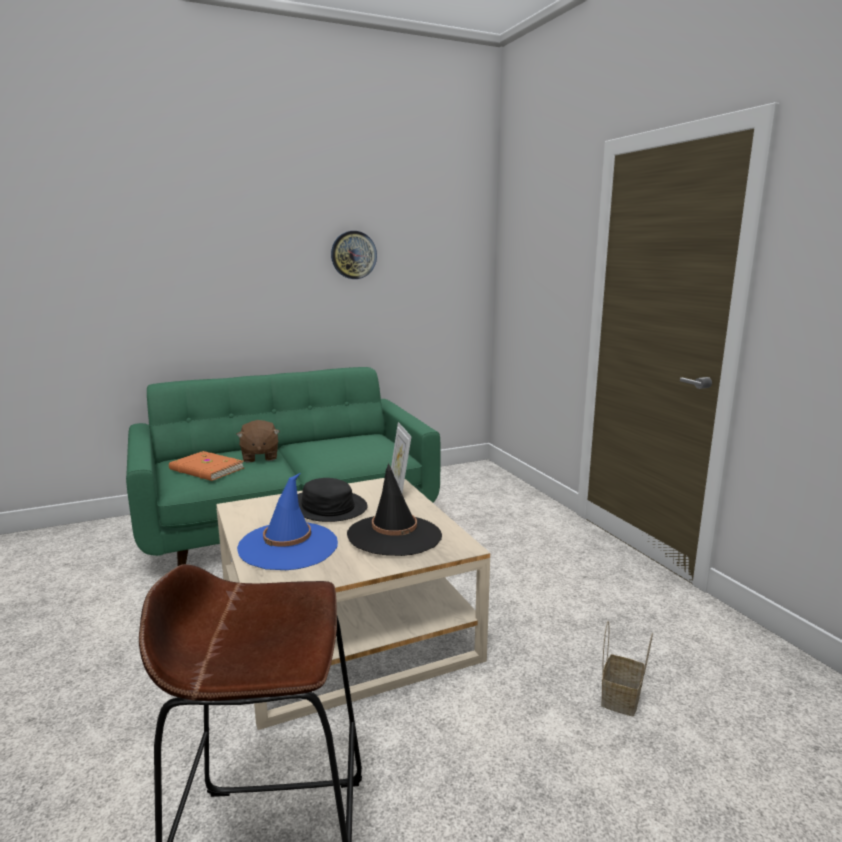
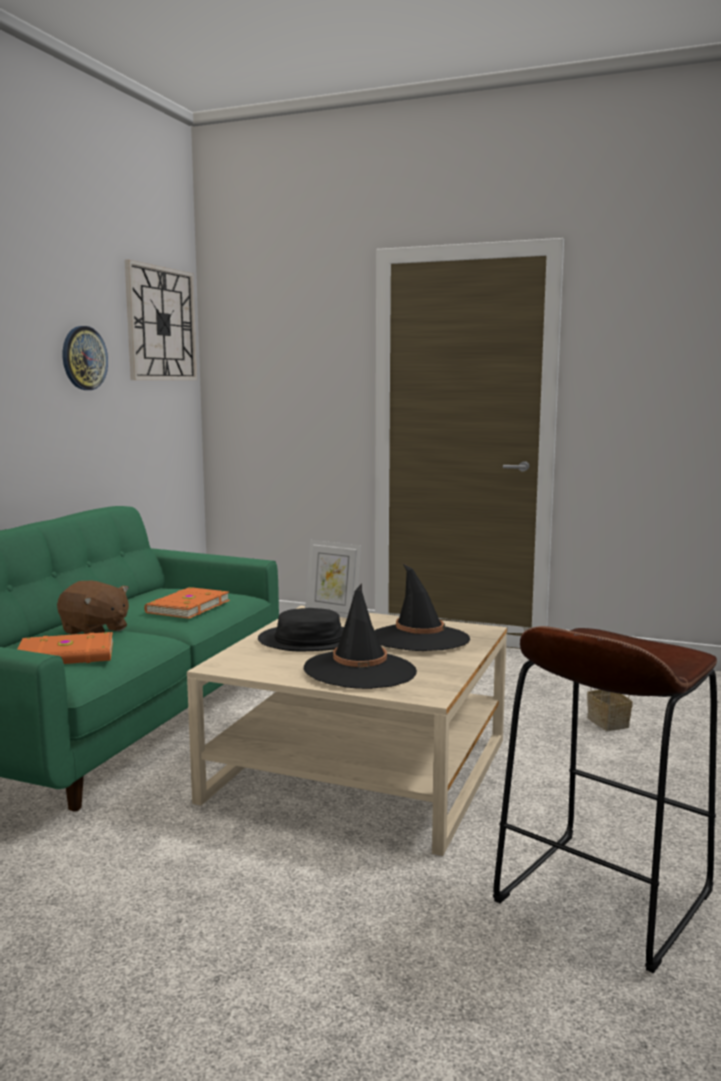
camera: 45 degrees left, 5 degrees down
blue hat [237,473,338,570] -> black hat [304,584,417,689]
none -> wall clock [125,260,197,380]
none -> orange book [145,587,230,619]

